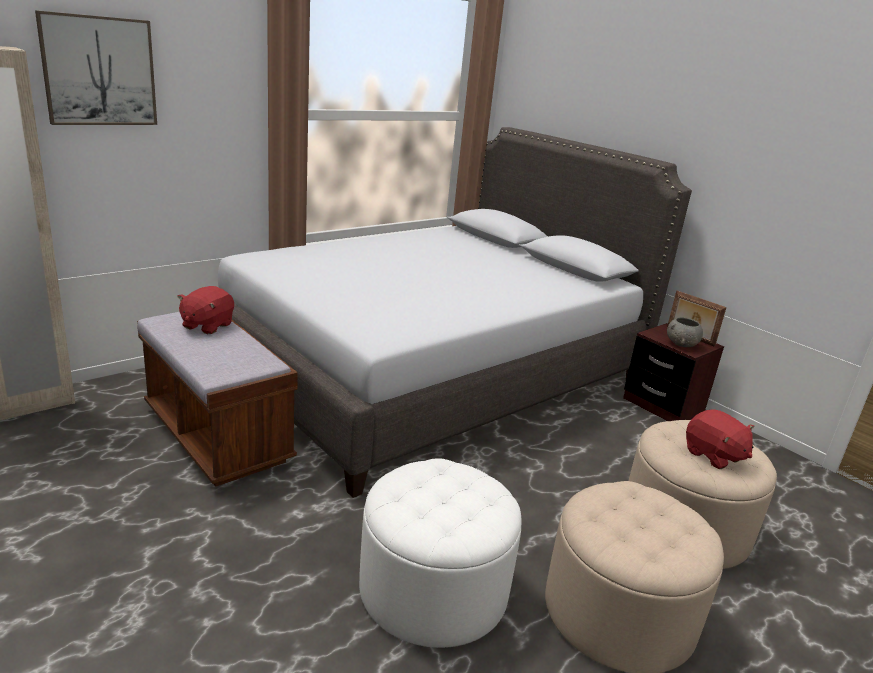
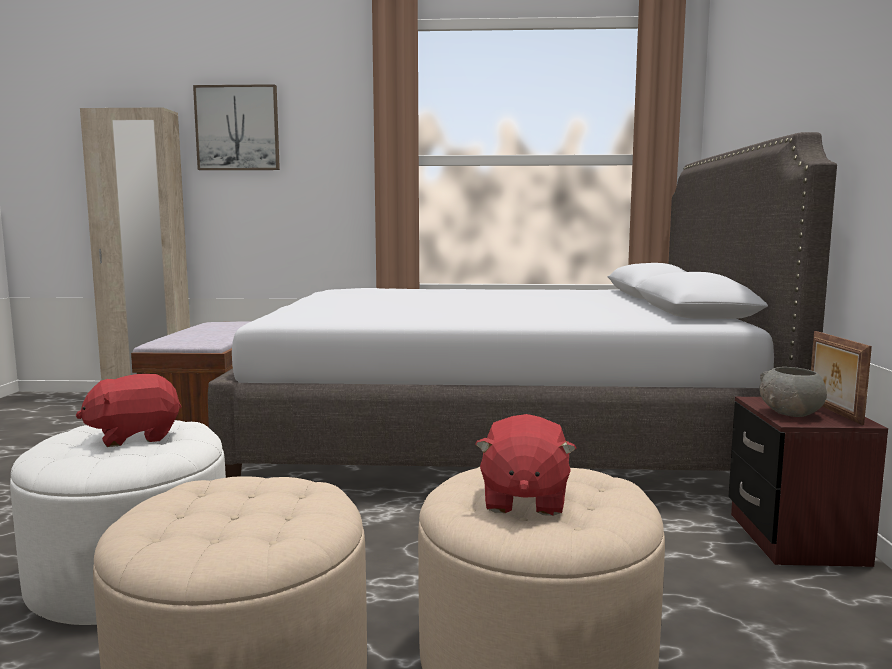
camera: 45 degrees right, 15 degrees down
red plush toy [177,286,234,334] -> red plush toy moved to [76,374,182,447]

